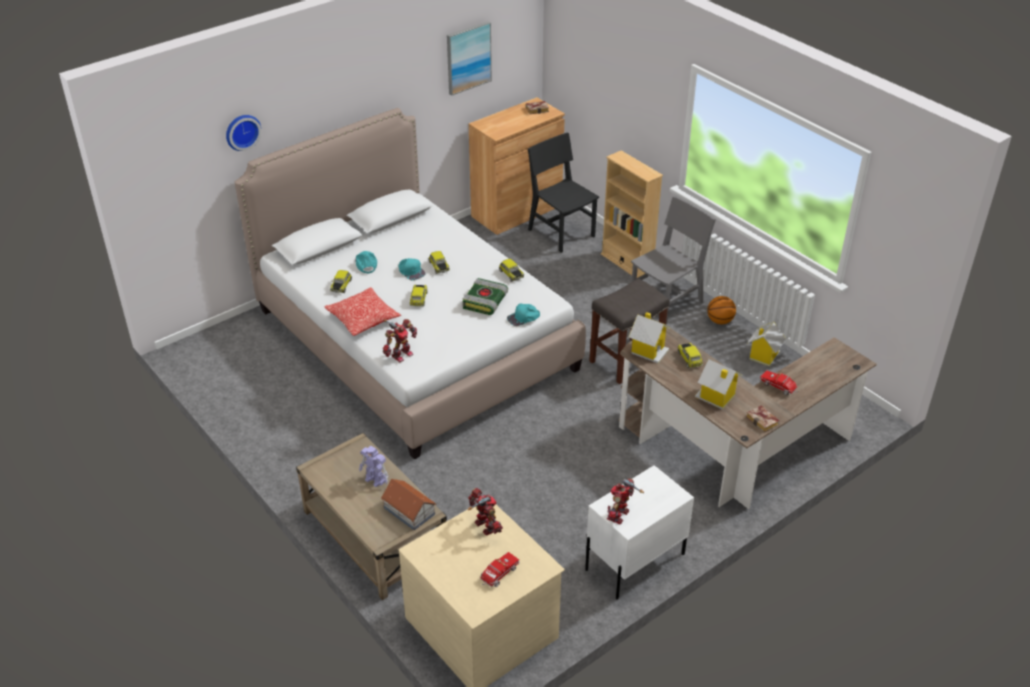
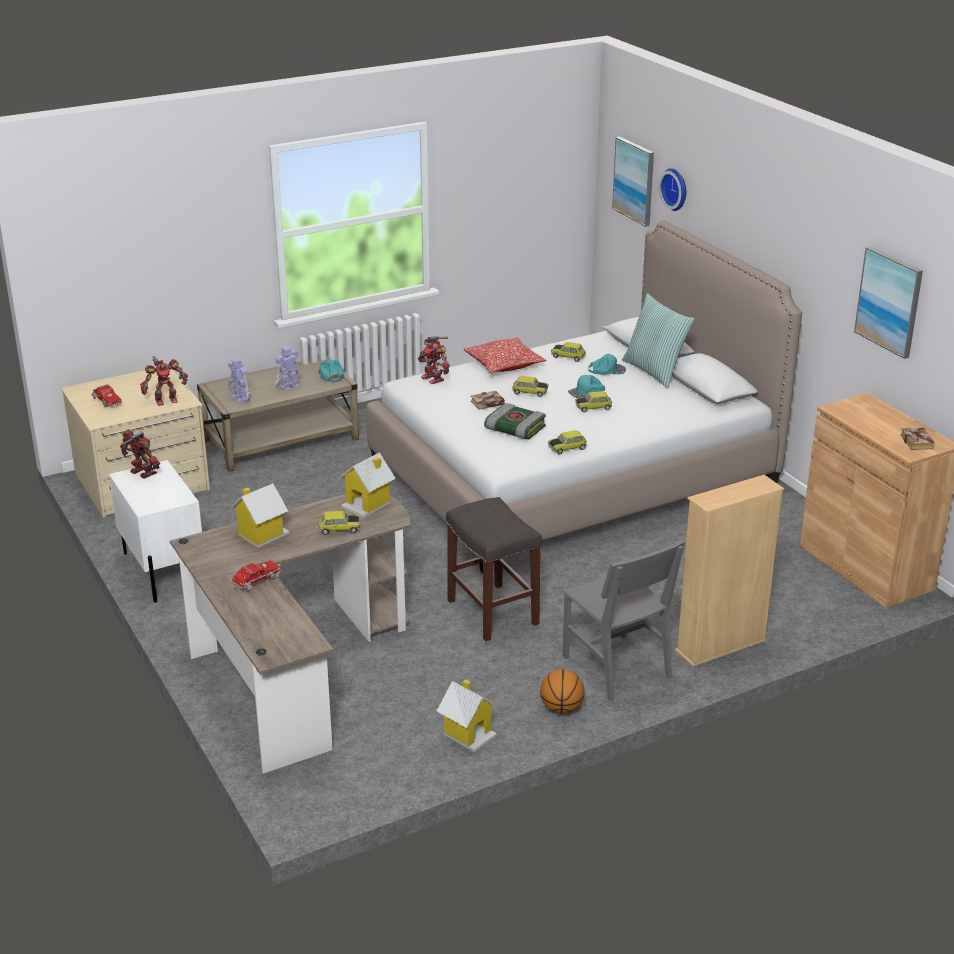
camera: 100 degrees right, 10 degrees down
toy house [381,479,436,530] -> toy robot [228,358,250,403]
turquoise cap [507,304,540,326] -> turquoise cap moved to [318,359,344,382]
black chair [528,133,599,253] -> none
book [746,405,780,433] -> book moved to [471,391,505,410]
none -> picture [612,137,654,227]
none -> pillow [622,293,694,389]

